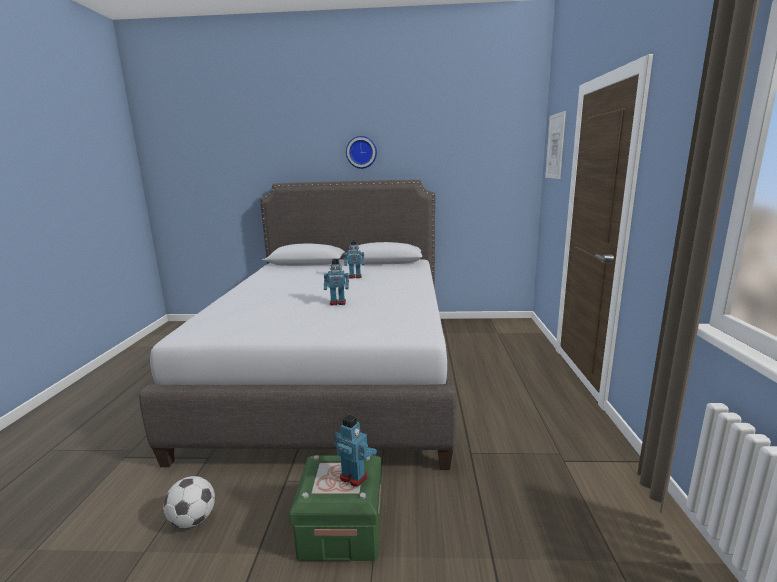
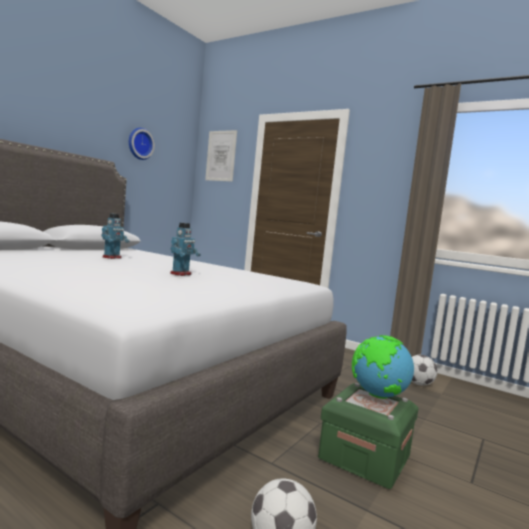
camera: 60 degrees left, 10 degrees down
toy robot [334,415,377,487] -> globe [352,335,414,399]
wall clock [346,136,377,169] -> wall clock moved to [129,128,155,160]
none -> football [412,355,438,386]

